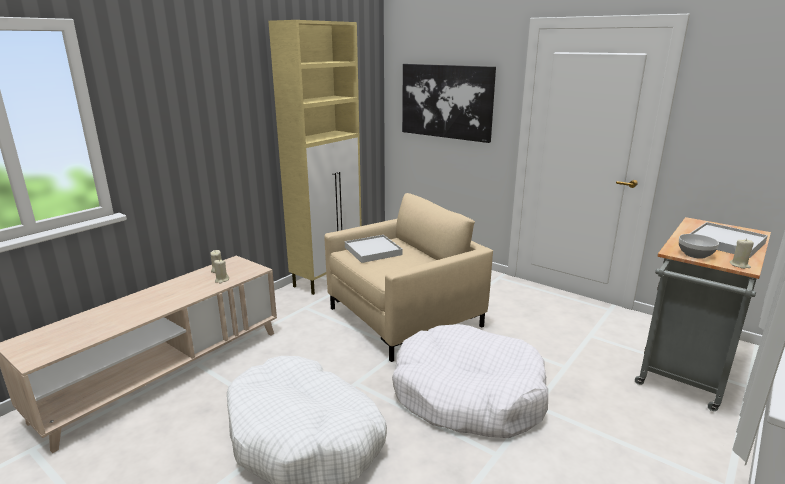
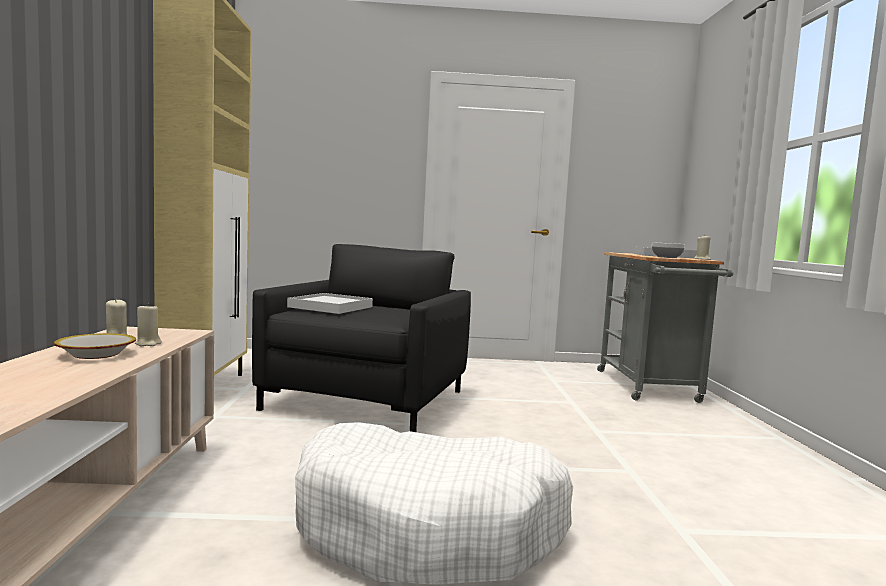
camera: 40 degrees left, 15 degrees down
beige armchair [324,193,493,362] -> black armchair [252,244,471,432]
white dog bed [392,324,548,438] -> none
picture [402,64,496,143] -> none
none -> bowl [54,333,136,359]

